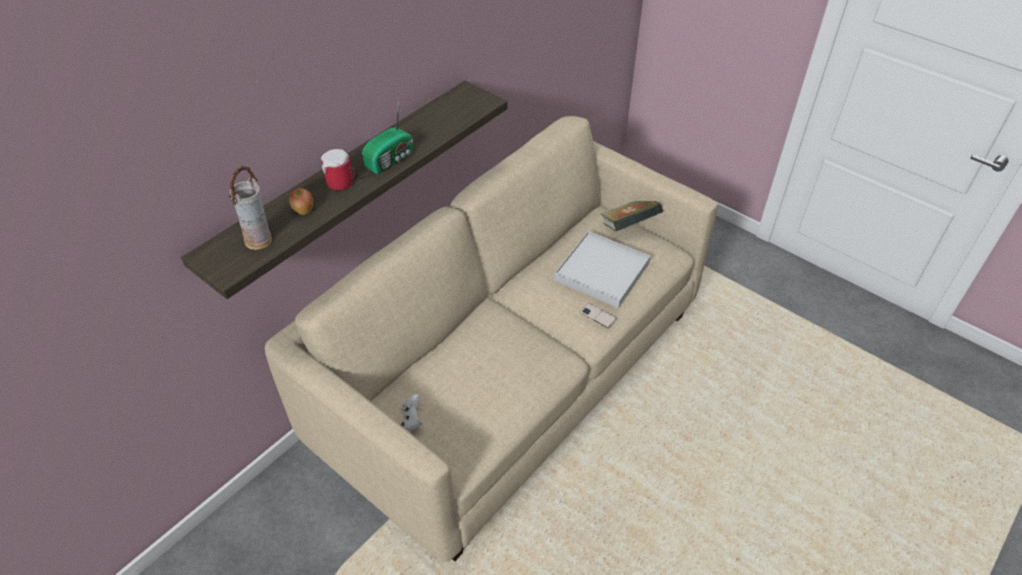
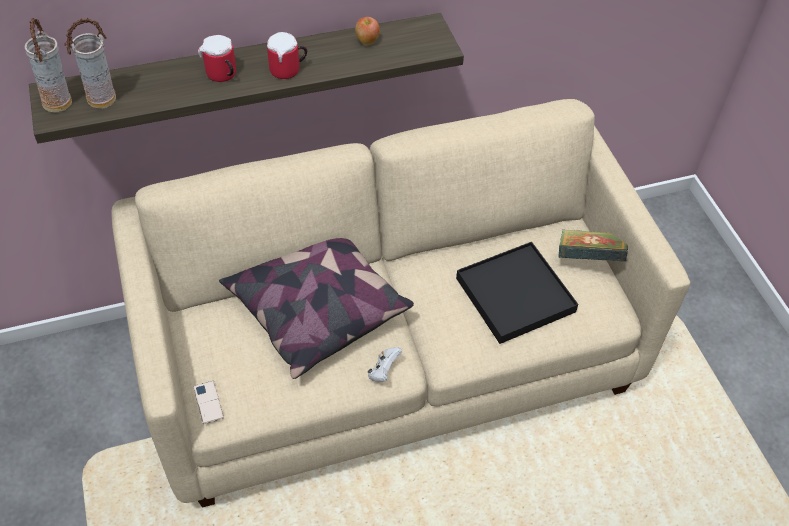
camera: 30 degrees right, 5 degrees up
apple [288,188,313,215] -> apple moved to [355,17,380,45]
radio [362,101,413,174] -> mug [267,32,307,79]
white game controller [401,394,422,431] -> white game controller moved to [368,347,402,382]
white tray [554,231,651,308] -> black tray [456,242,578,344]
phone [579,303,617,329] -> phone moved to [194,381,224,424]
none -> vase [25,18,72,113]
none -> pillow [219,238,414,379]

